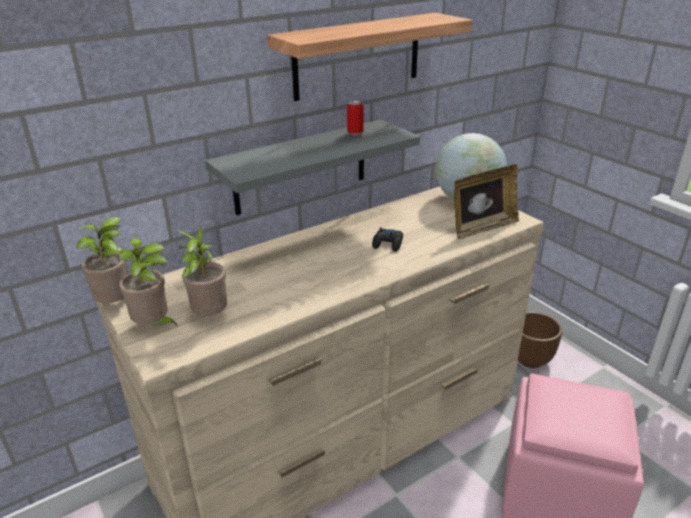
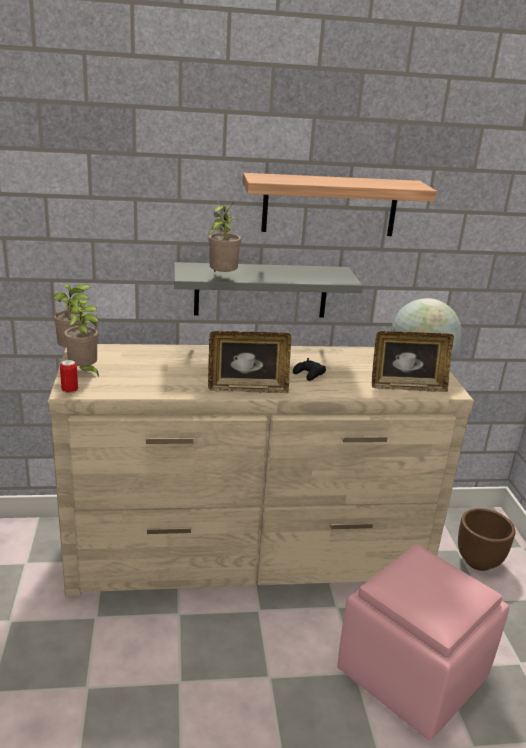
camera: 25 degrees right, 5 degrees down
potted plant [178,227,227,316] -> potted plant moved to [208,202,241,272]
can [347,101,363,135] -> can moved to [60,360,78,393]
none -> picture frame [208,331,291,393]

